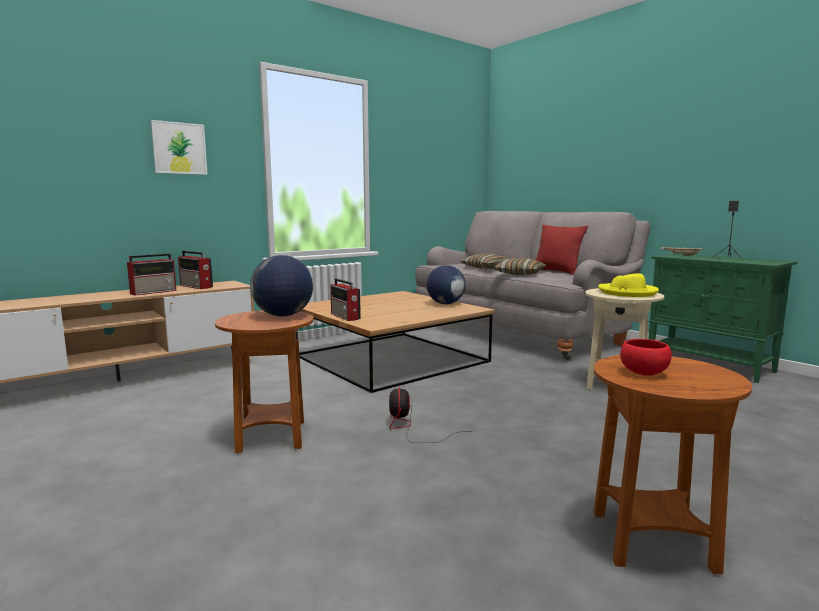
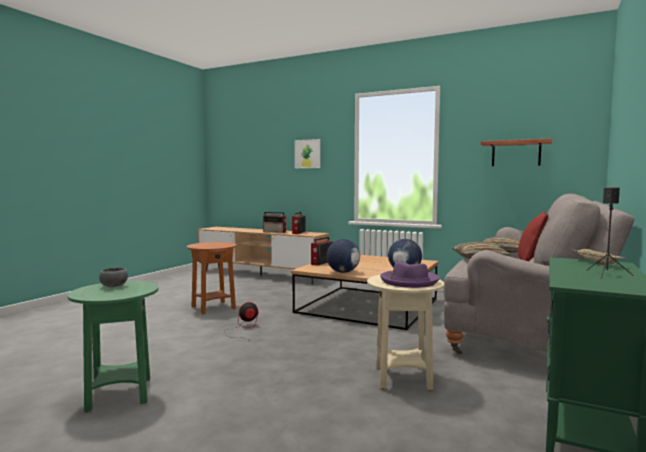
camera: 65 degrees right, 5 degrees down
globe [250,255,313,317] -> globe moved to [326,239,360,273]
brown side table [594,355,752,574] -> green side table [67,281,159,412]
yellow hat [598,273,659,297] -> purple hat [380,262,440,288]
red bowl [620,339,672,375] -> grey bowl [99,268,128,287]
none -> shelf [480,138,552,166]

